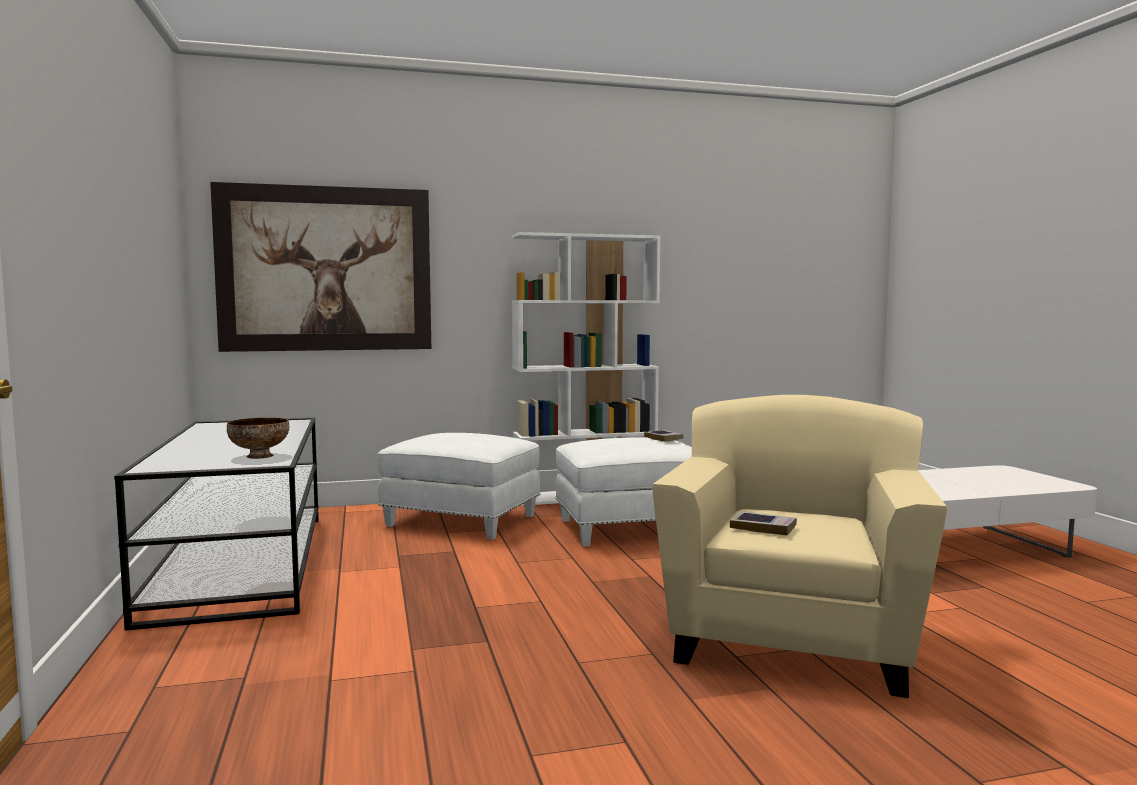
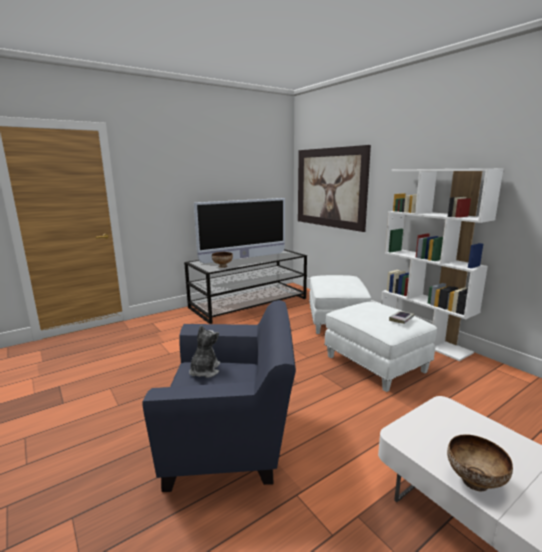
camera: 70 degrees right, 10 degrees up
beige armchair [653,395,947,698] -> blue armchair [142,300,296,492]
book [730,511,797,536] -> plush toy [189,325,220,378]
none -> television [194,198,285,264]
none -> bowl [447,434,513,492]

